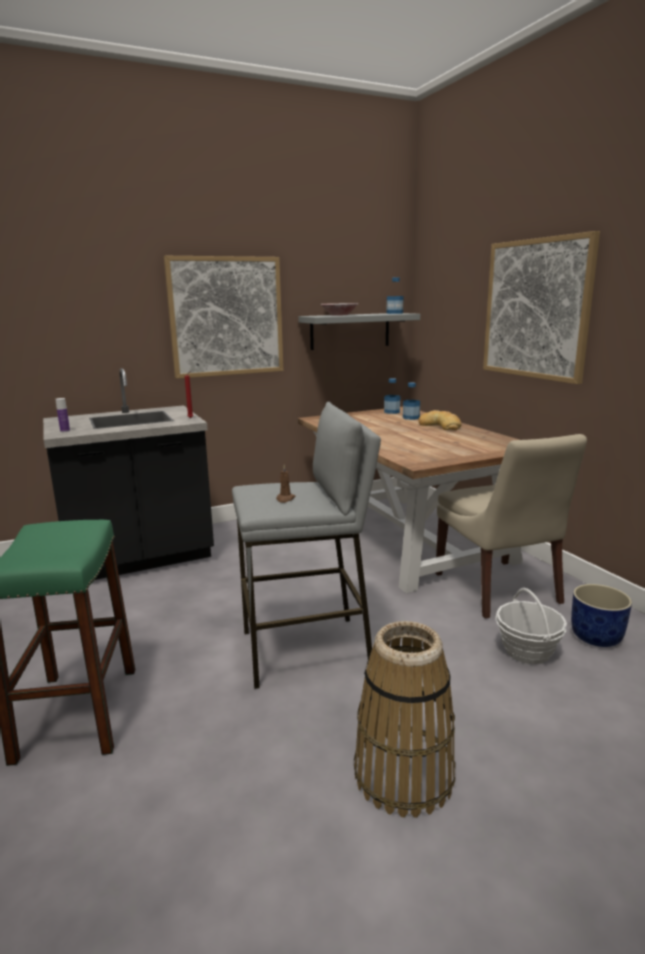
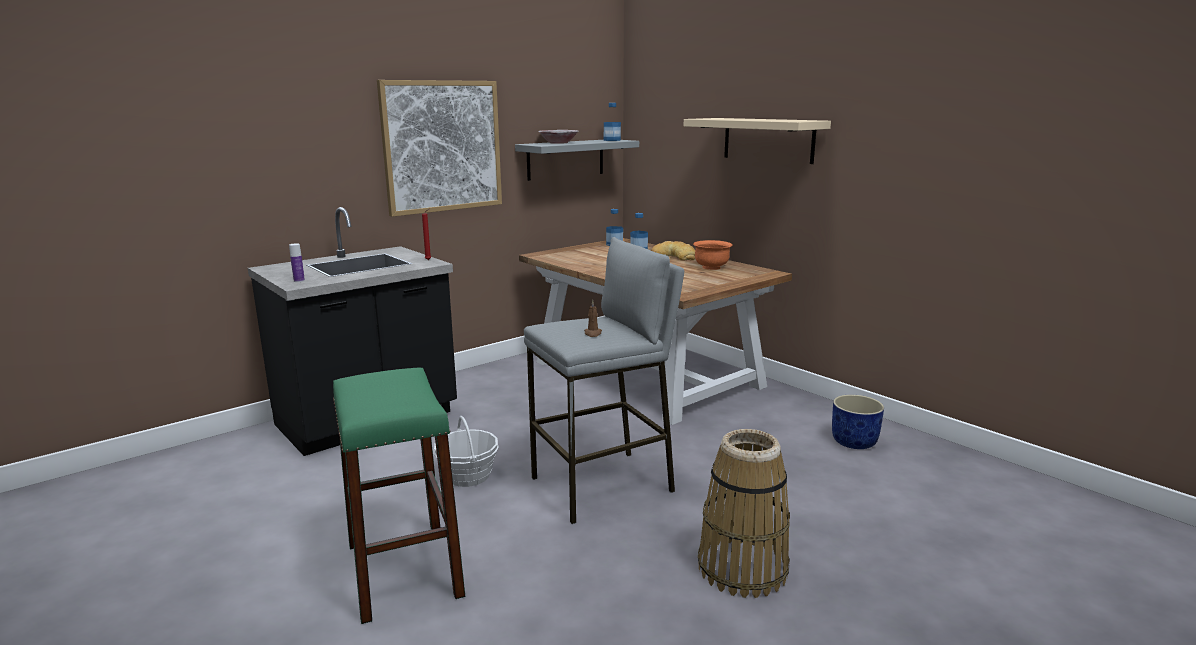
camera: 15 degrees left, 0 degrees up
beige chair [435,434,587,619] -> none
picture [483,231,600,384] -> beige shelf [684,118,831,164]
basket [495,588,567,664] -> basket moved to [434,416,498,487]
none -> orange bowl [693,240,733,270]

